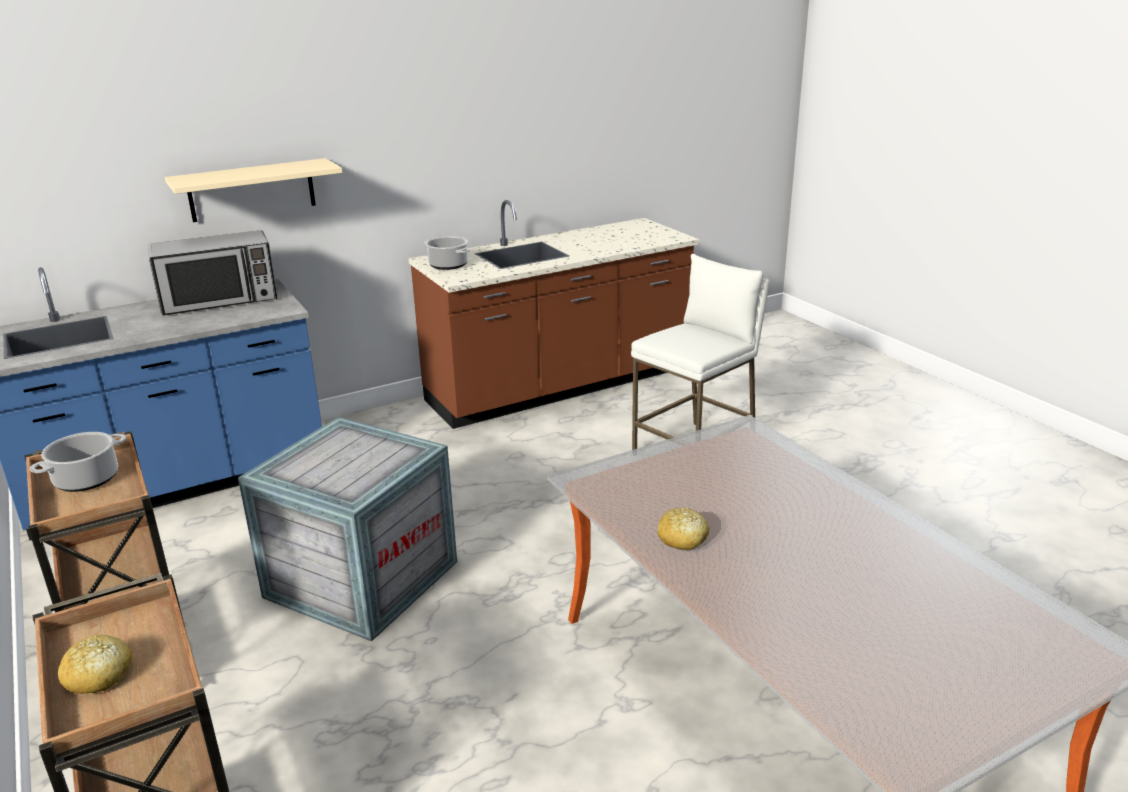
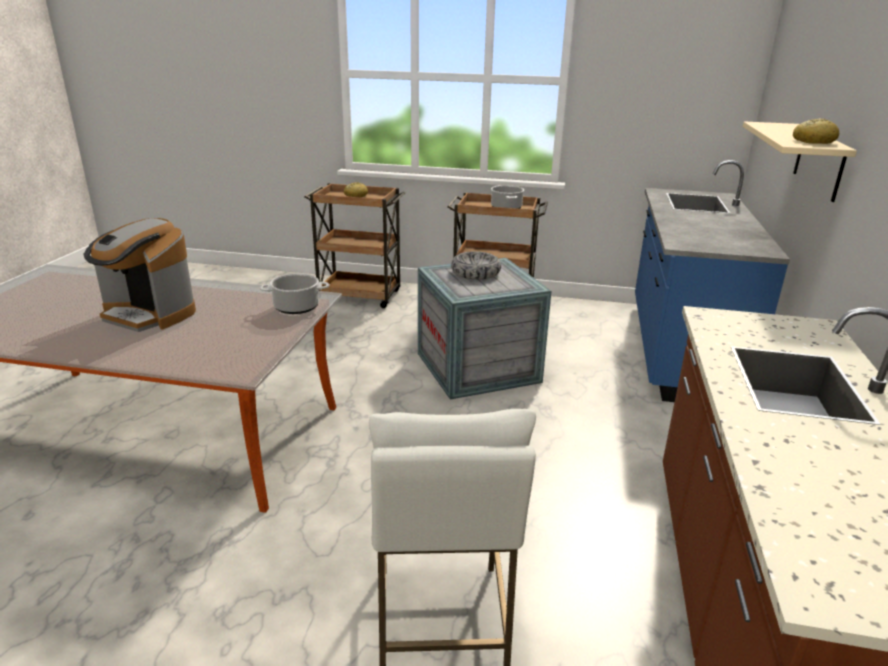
camera: 130 degrees right, 0 degrees up
microwave [148,230,278,316] -> none
cooking pot [424,236,470,270] -> cooking pot moved to [260,273,330,314]
bread [657,508,709,550] -> bread moved to [793,118,839,144]
none -> coffee machine [83,218,196,332]
none -> bowl [451,251,501,280]

